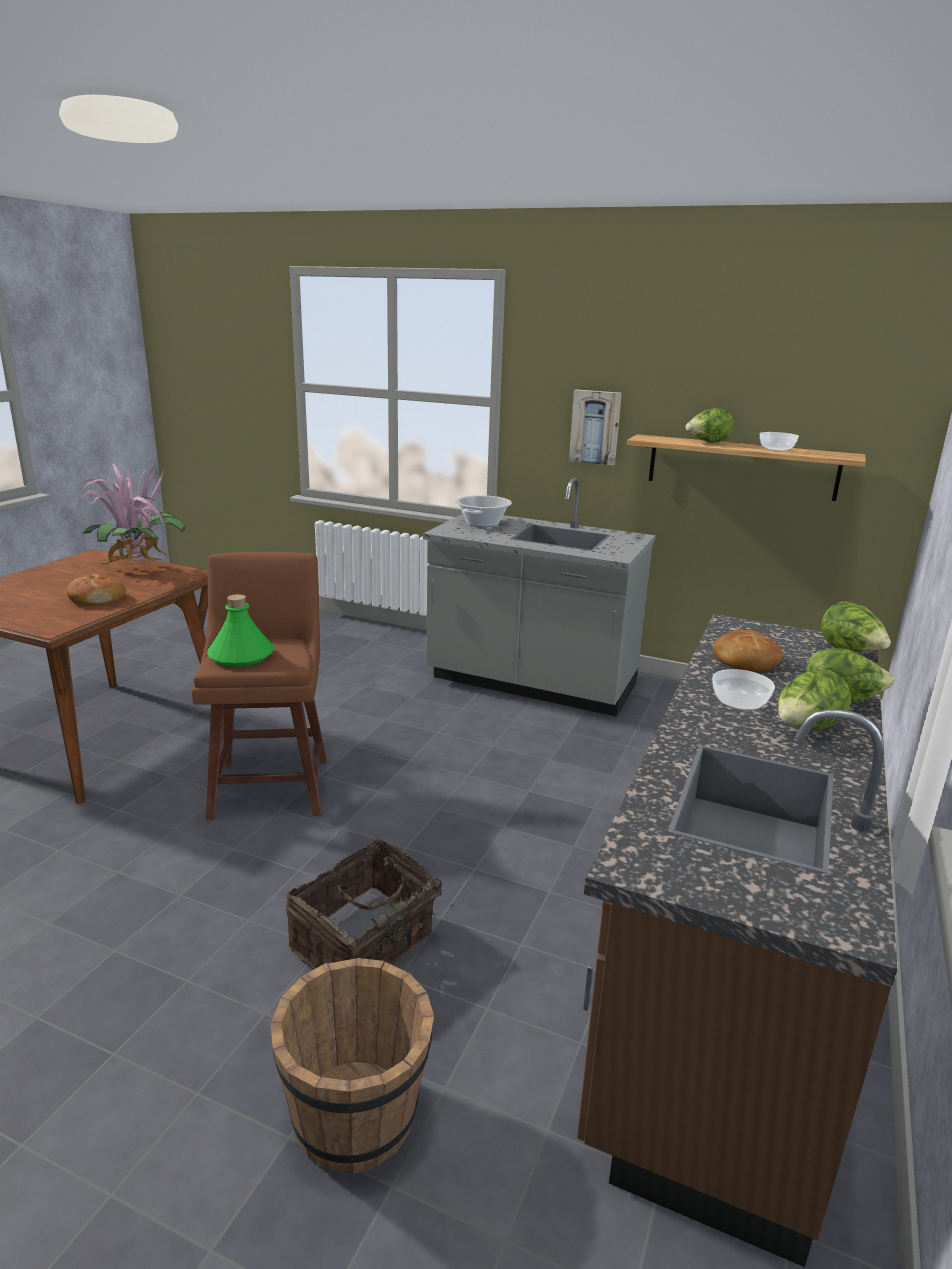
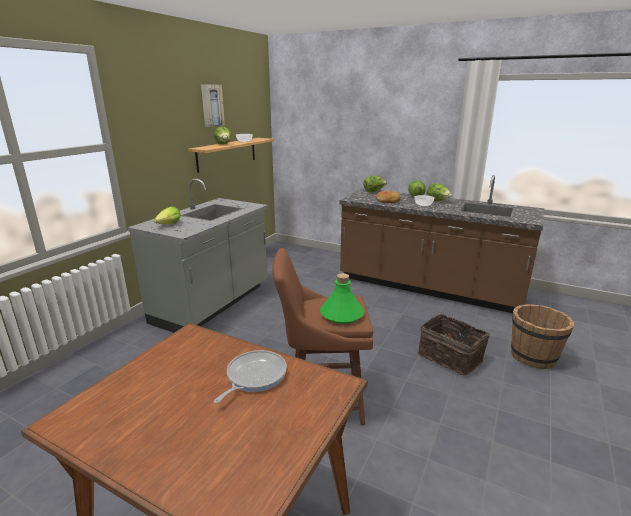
camera: 85 degrees left, 0 degrees up
bread [66,574,126,605] -> frying pan [214,350,287,403]
potted plant [75,464,186,569] -> none
cooking pot [455,495,512,527] -> lettuce [154,206,181,224]
picture [569,390,622,466] -> picture moved to [201,84,225,127]

